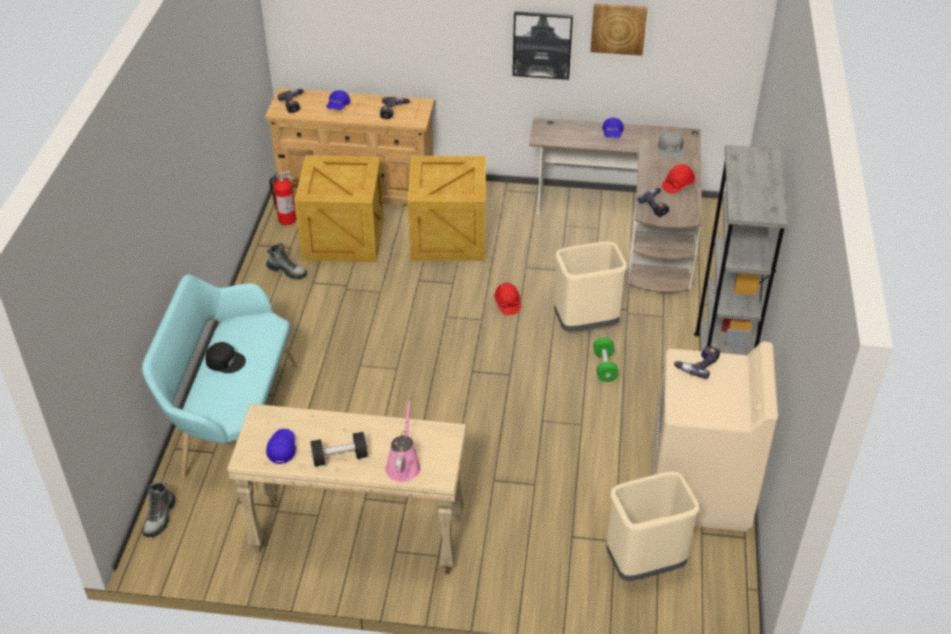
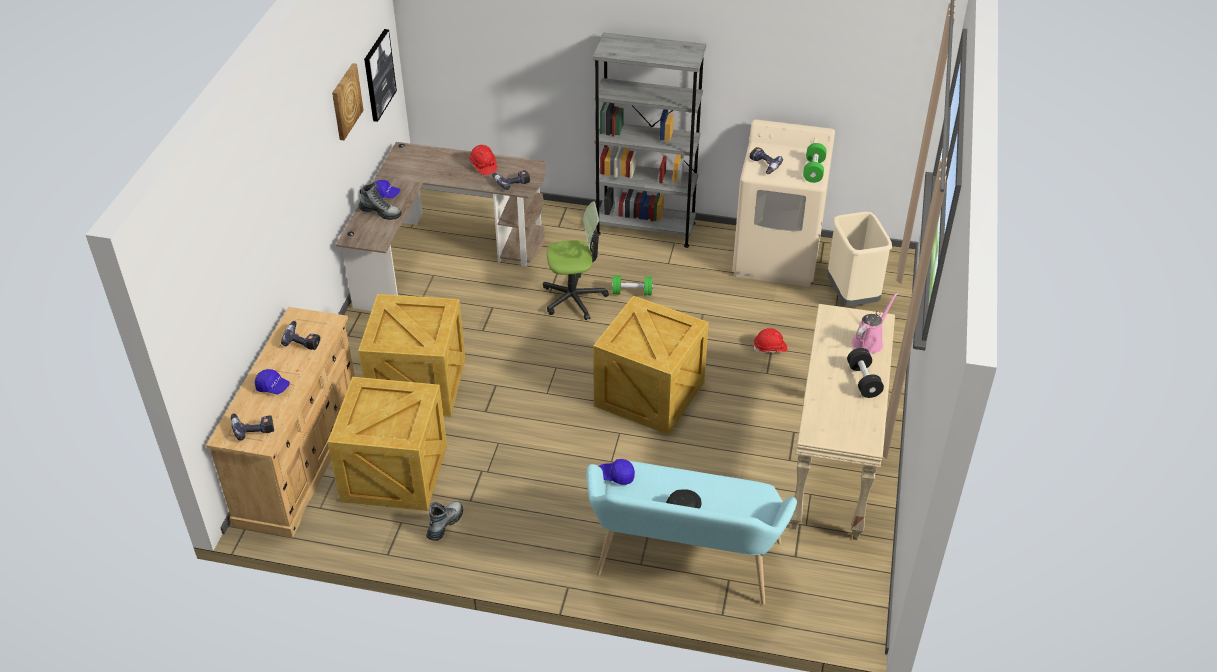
camera: 85 degrees left, 0 degrees up
boot [143,482,176,537] -> boot moved to [358,182,402,220]
blue cap [266,428,296,464] -> blue cap moved to [599,459,635,485]
fire extinguisher [269,170,296,225] -> none
pink watering can [385,401,421,482] -> pink watering can turned 120 degrees clockwise [852,292,898,354]
red hard hat [494,283,521,315] -> red hard hat moved to [754,328,787,353]
picture [513,11,573,80] -> picture moved to [364,29,397,122]
beige trash can [554,241,627,332] -> office chair [543,201,609,320]
grey cap [658,132,685,159] -> none
none -> crate [593,296,709,435]
none -> green dumbbell [803,143,827,183]

